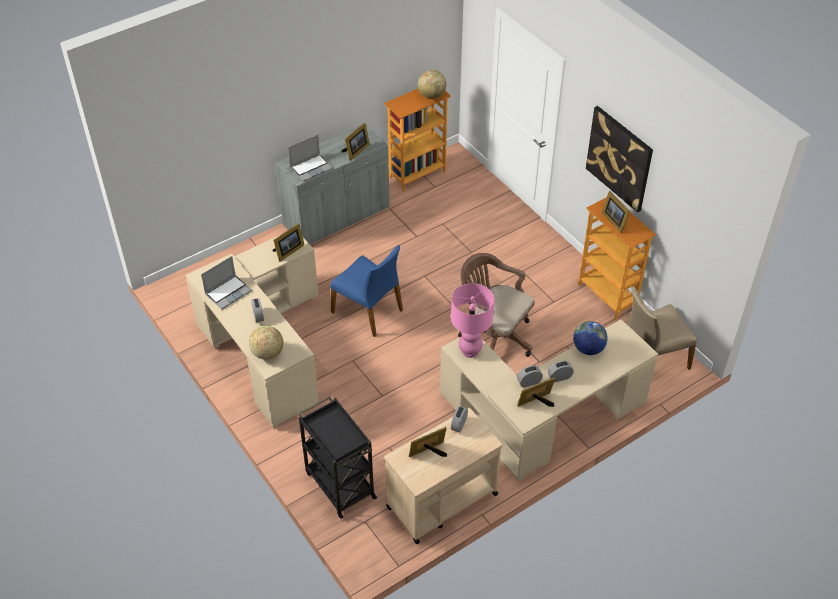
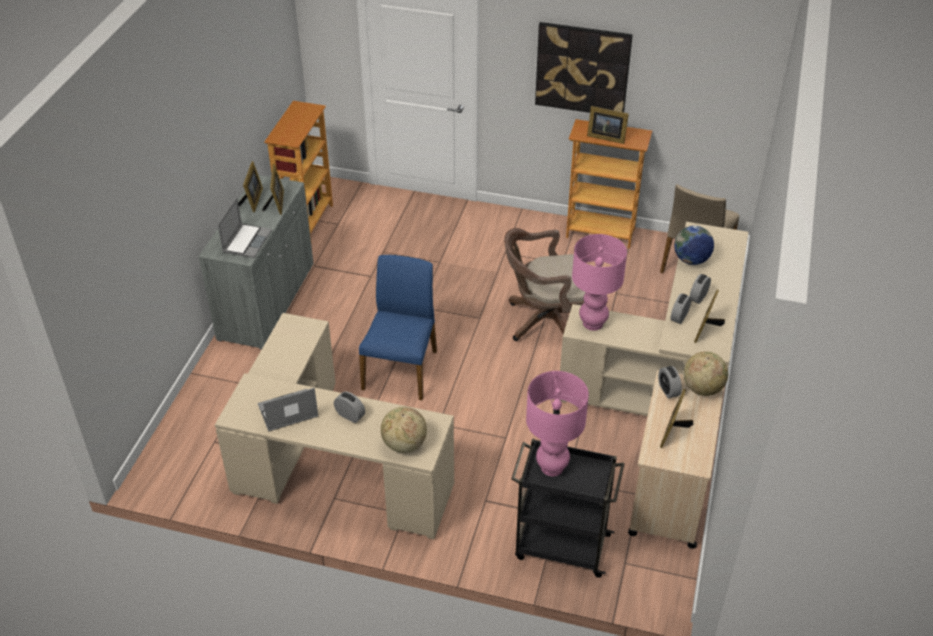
camera: 40 degrees left, 5 degrees down
laptop [201,256,252,309] -> laptop turned 120 degrees counterclockwise [258,388,318,431]
picture frame [273,223,304,262] -> picture frame moved to [238,161,263,212]
blue chair [330,245,403,337] -> blue chair turned 75 degrees counterclockwise [359,255,437,400]
globe [418,70,446,99] -> globe moved to [683,352,728,396]
none -> pink table lamp [526,371,589,476]

